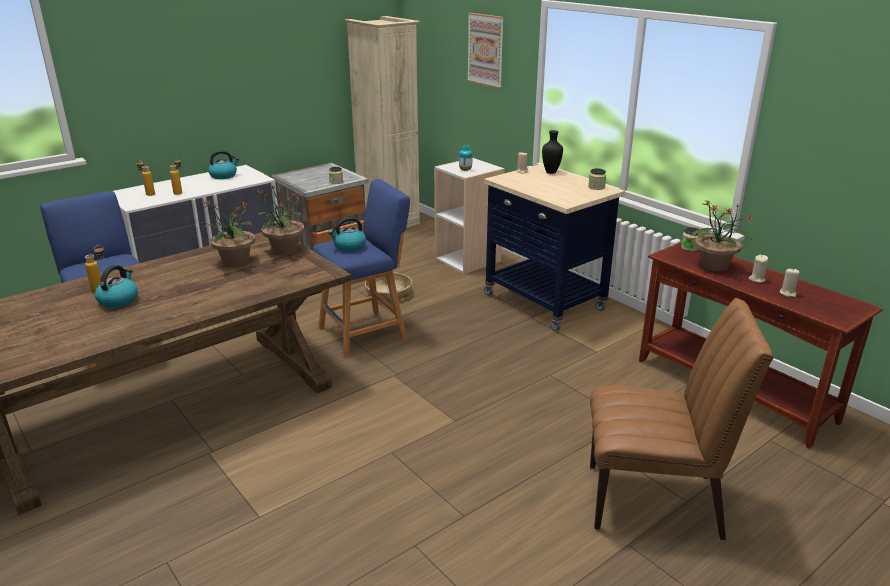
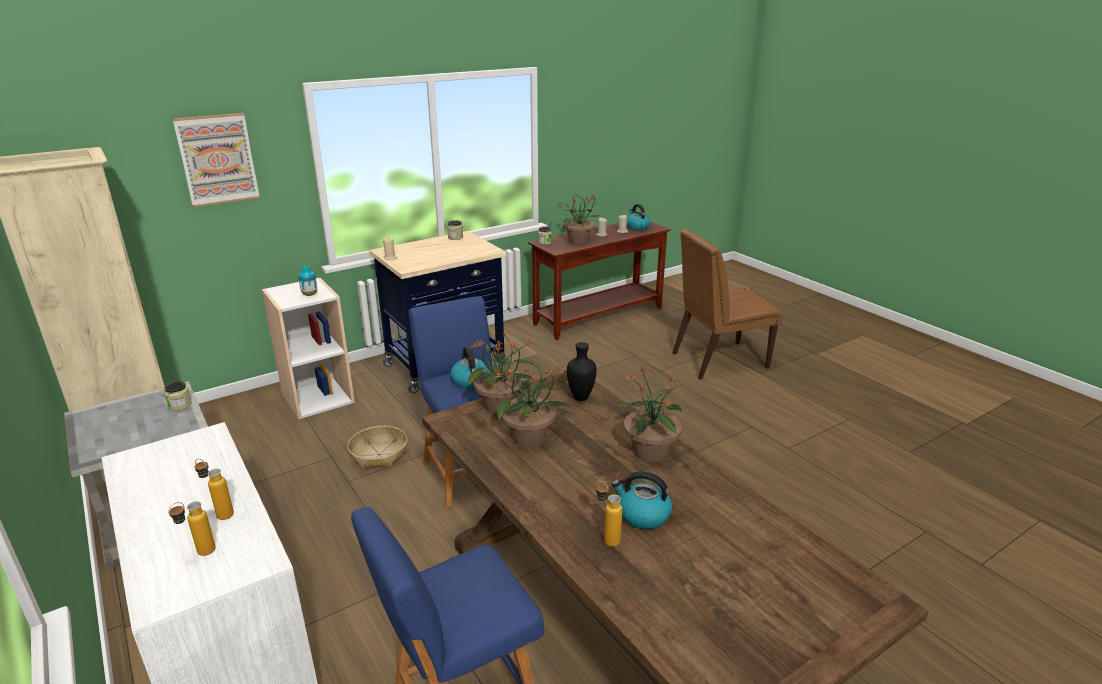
camera: 85 degrees left, 0 degrees up
kettle [208,150,239,179] -> kettle moved to [627,204,651,230]
black vase [542,130,563,174] -> black vase moved to [567,342,597,401]
brown chair [590,298,773,540] -> brown chair turned 120 degrees counterclockwise [673,229,782,379]
none -> potted plant [615,366,682,462]

